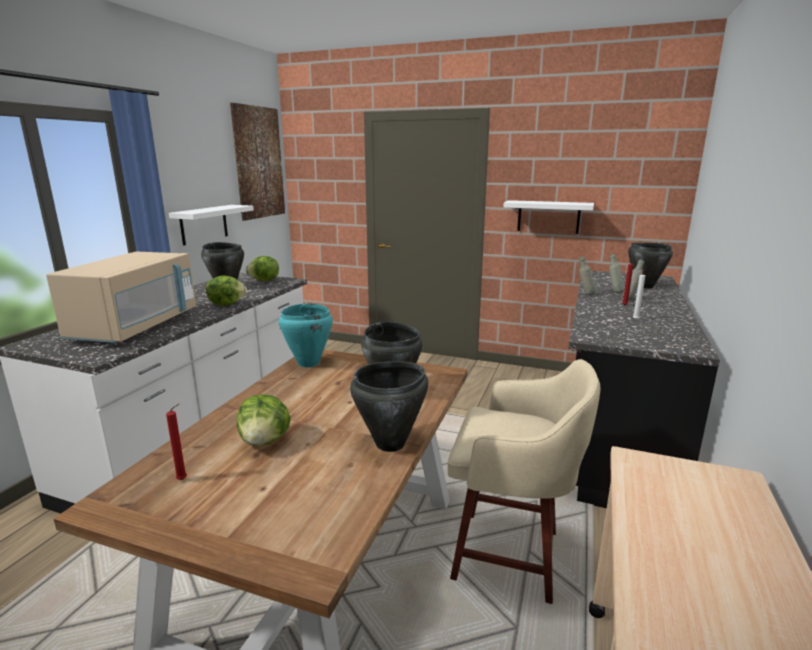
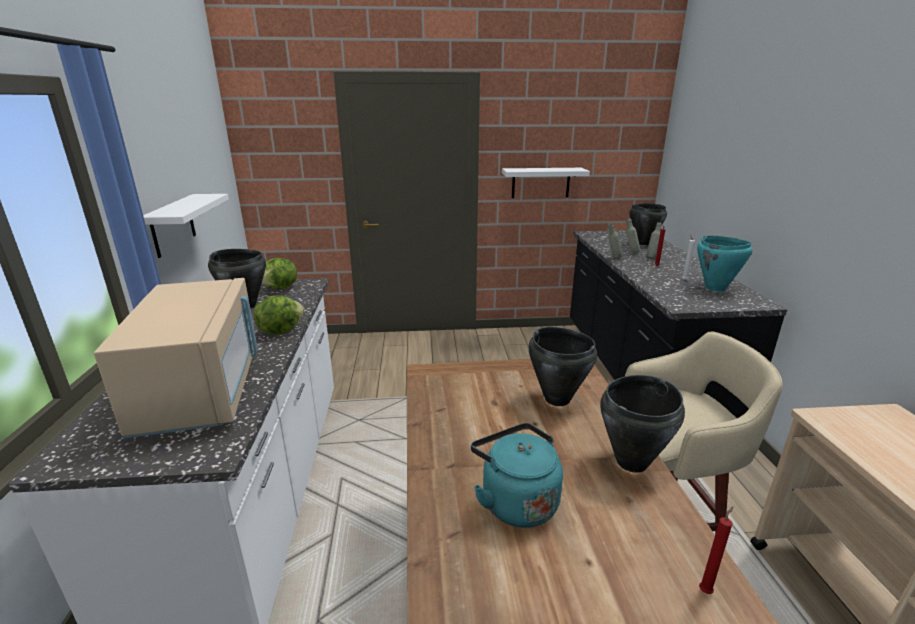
camera: 25 degrees left, 5 degrees up
red candle [166,404,187,480] -> red candle moved to [699,506,733,594]
picture [230,103,285,221] -> none
lettuce [237,394,291,446] -> turquoise kettle [471,423,563,527]
turquoise cooking pot [279,303,333,367] -> turquoise cooking pot moved to [697,236,752,292]

